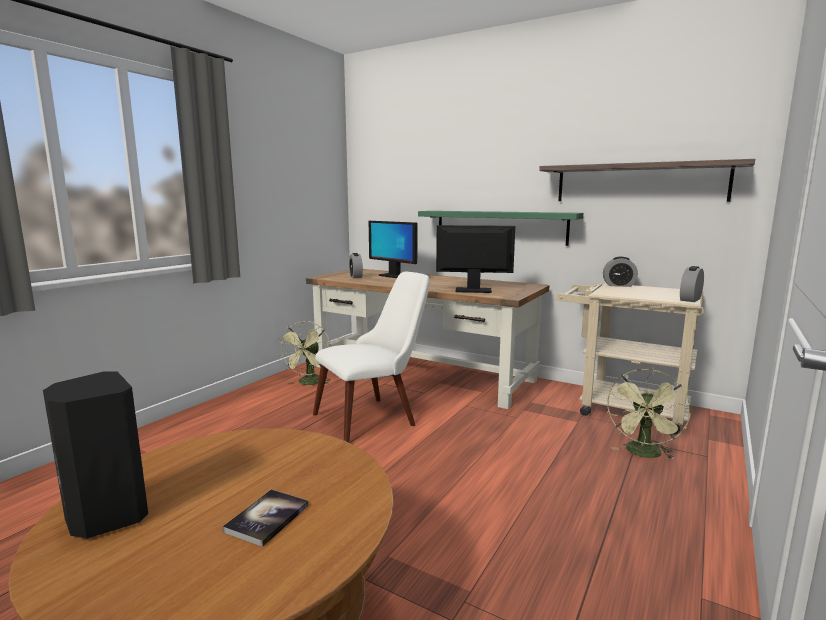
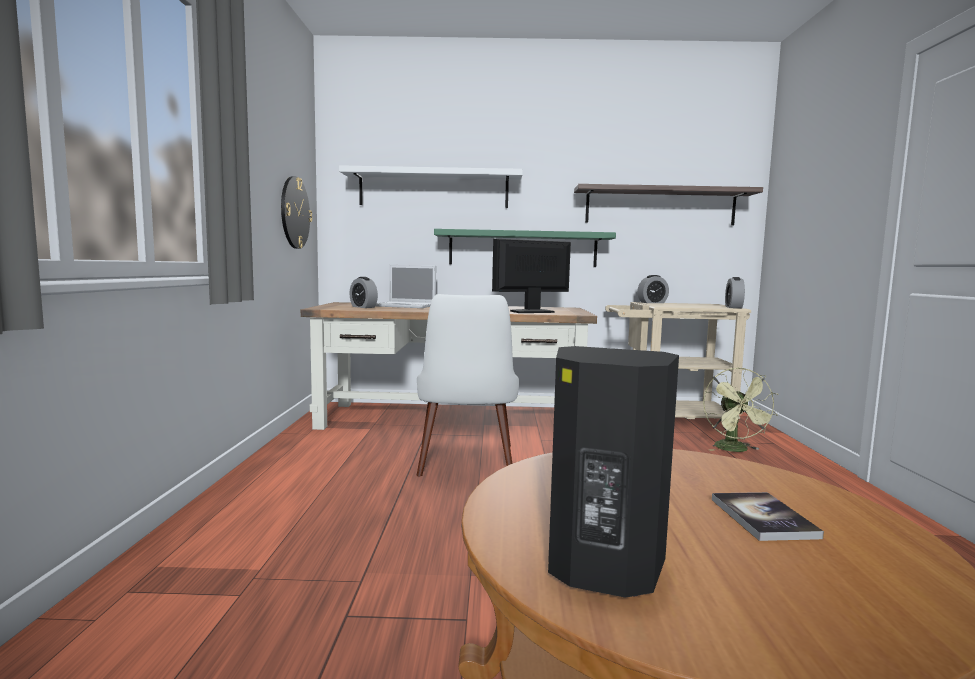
camera: 30 degrees left, 5 degrees down
green fan [279,321,331,385] -> none
white chair [313,272,430,442] -> white chair turned 150 degrees clockwise [417,294,519,476]
monitor [369,221,418,278] -> laptop [376,265,436,308]
none -> wall clock [281,176,312,249]
none -> white shelf [339,165,523,208]

